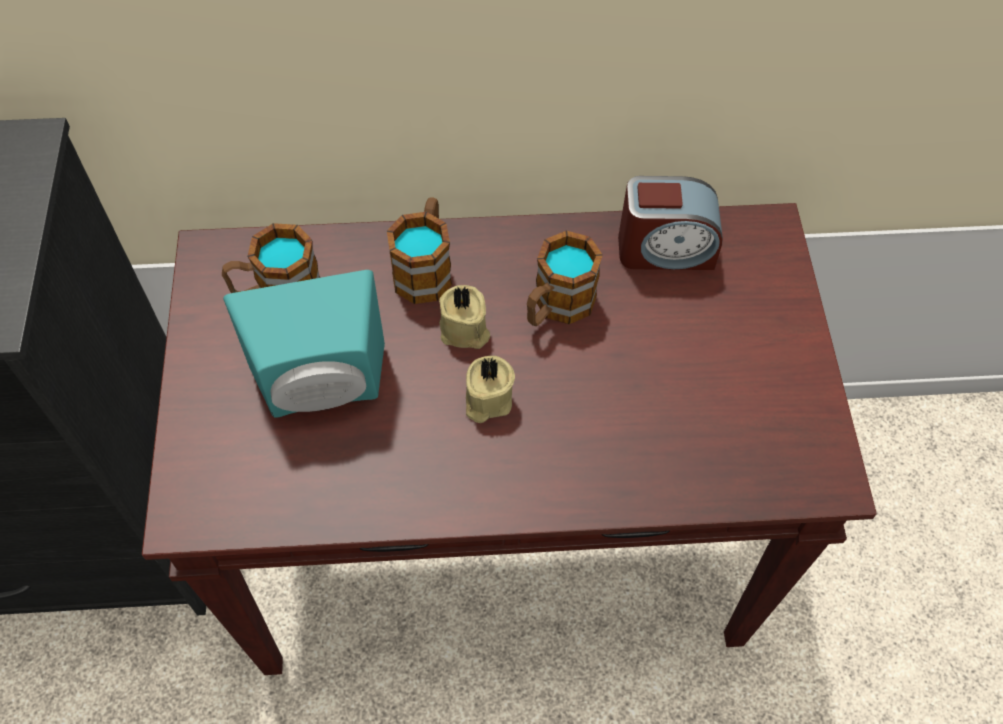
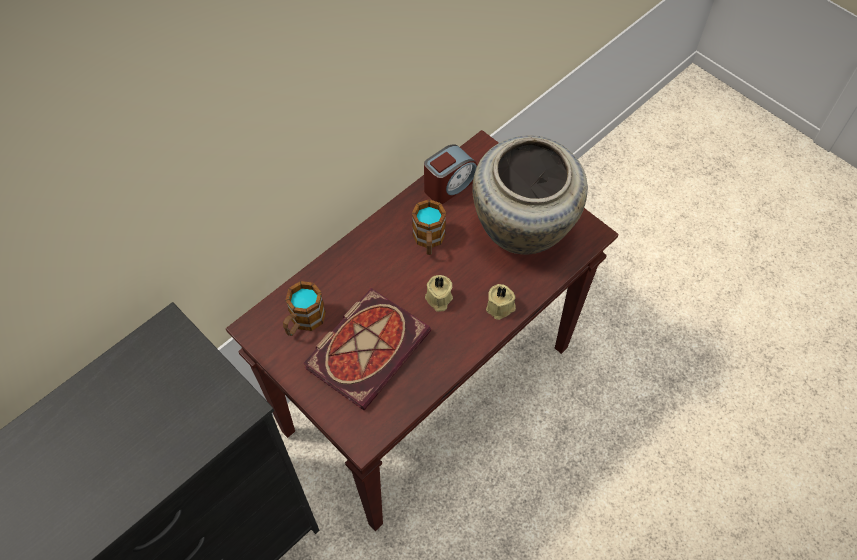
camera: 40 degrees left, 0 degrees up
turquoise speaker [223,270,385,418] -> book [303,288,431,410]
mug [387,197,452,304] -> none
beige candle [439,285,490,349] -> beige candle moved to [486,284,516,320]
none -> beige vase [472,135,588,255]

